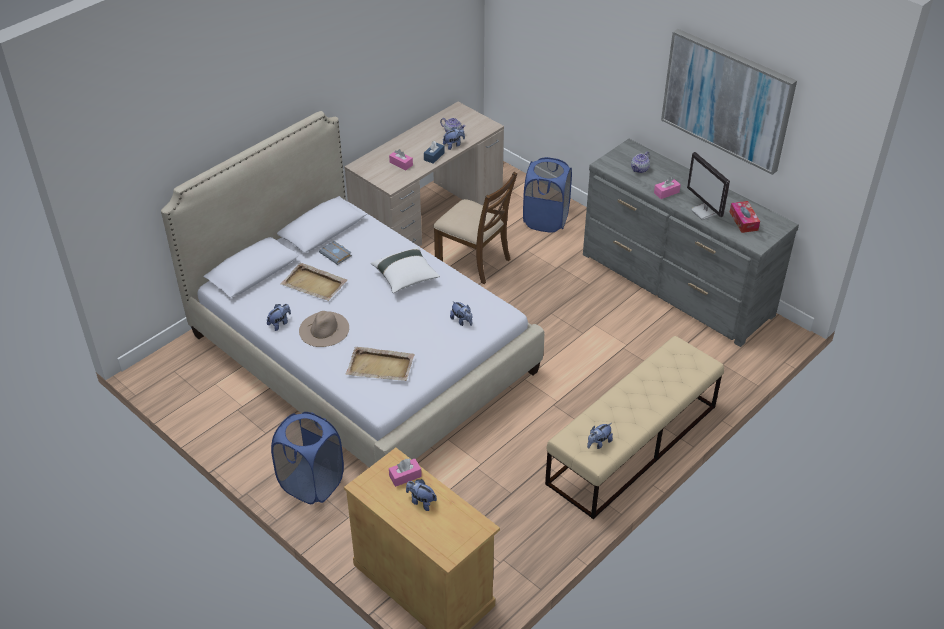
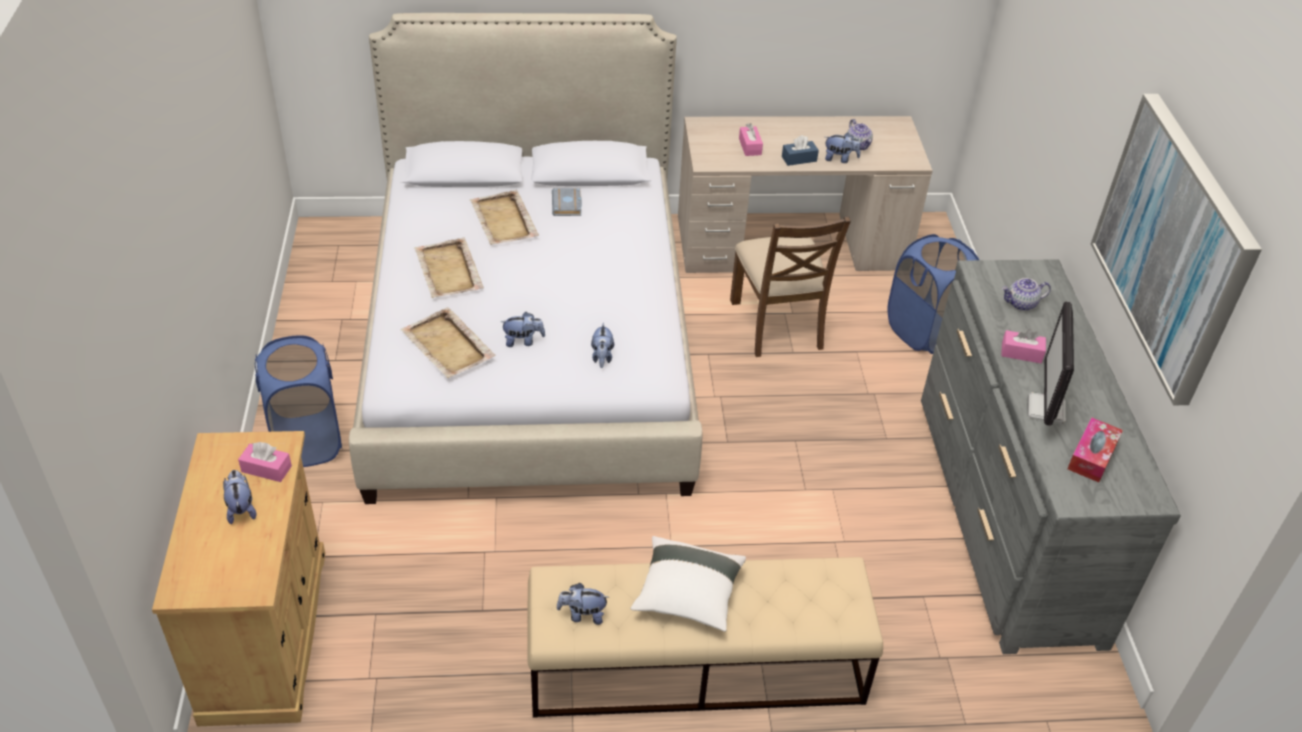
camera: 40 degrees right, 0 degrees up
plush toy [267,304,291,331] -> plush toy moved to [501,312,545,347]
beige hat [299,311,349,347] -> beige tray [414,238,484,298]
white pillow [371,247,440,293] -> white pillow moved to [631,536,746,632]

